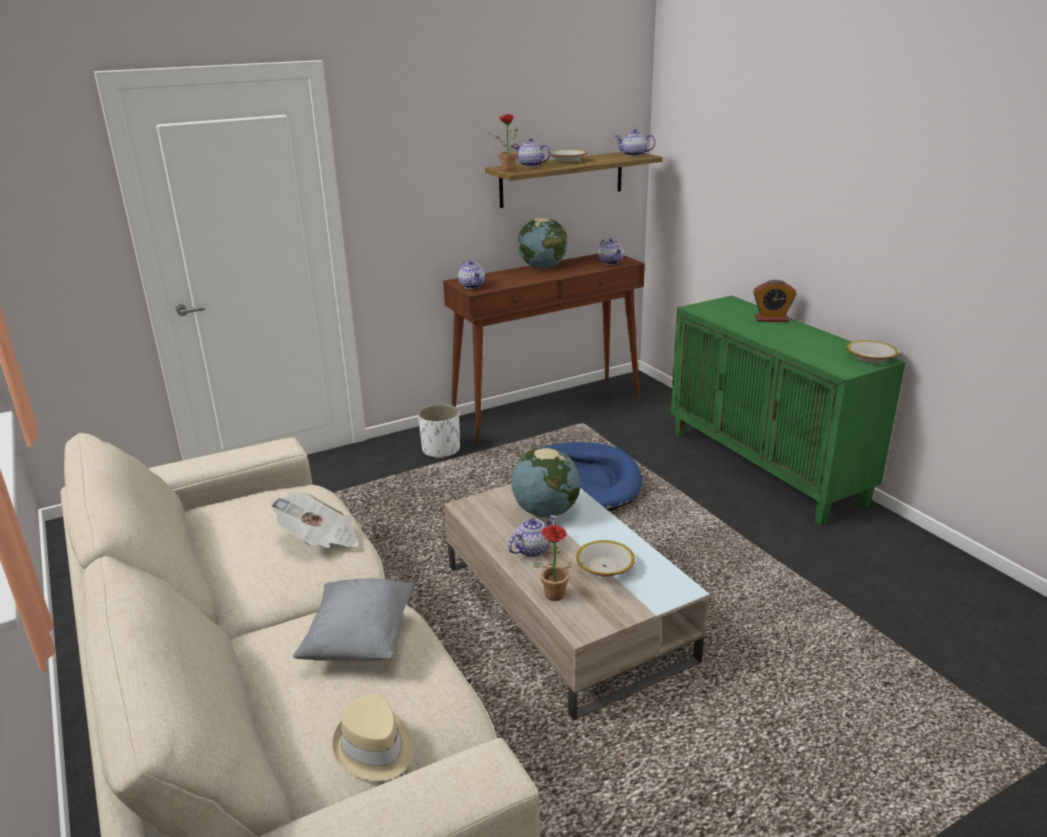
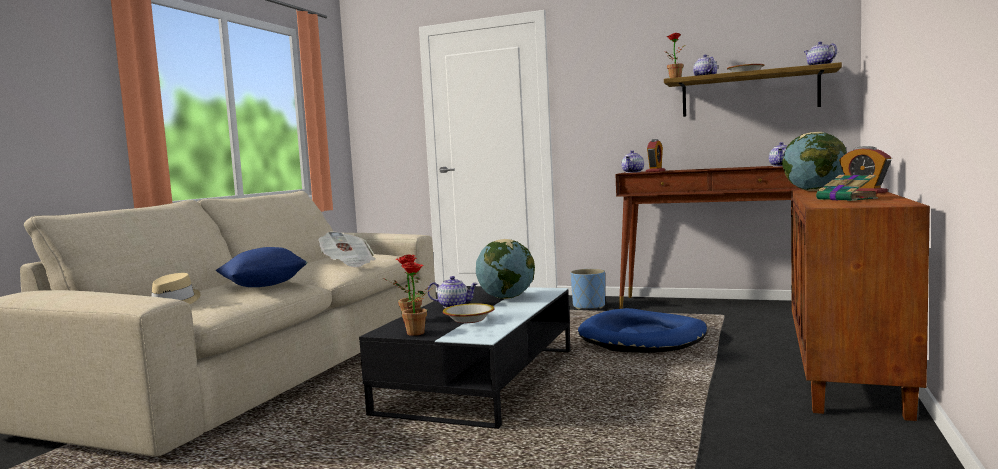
camera: 50 degrees right, 20 degrees down
grey pillow [293,578,415,661] -> blue pillow [216,247,308,287]
white planter [418,404,460,459] -> blue planter [570,269,605,310]
beige coffee table [444,484,710,720] -> black coffee table [359,286,571,429]
globe [518,218,568,269] -> globe moved to [782,132,847,191]
green cabinet [671,296,905,525] -> brown cabinet [791,190,930,421]
bowl [847,340,898,364] -> none
none -> potted plant [395,262,433,336]
none -> alarm clock [646,139,665,172]
none -> book [816,175,878,201]

